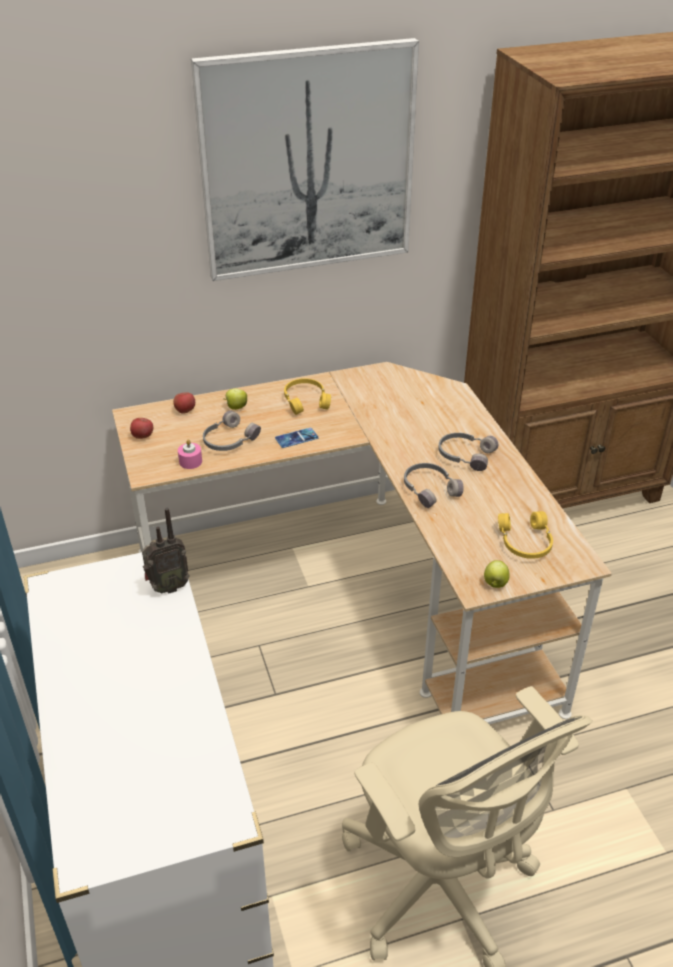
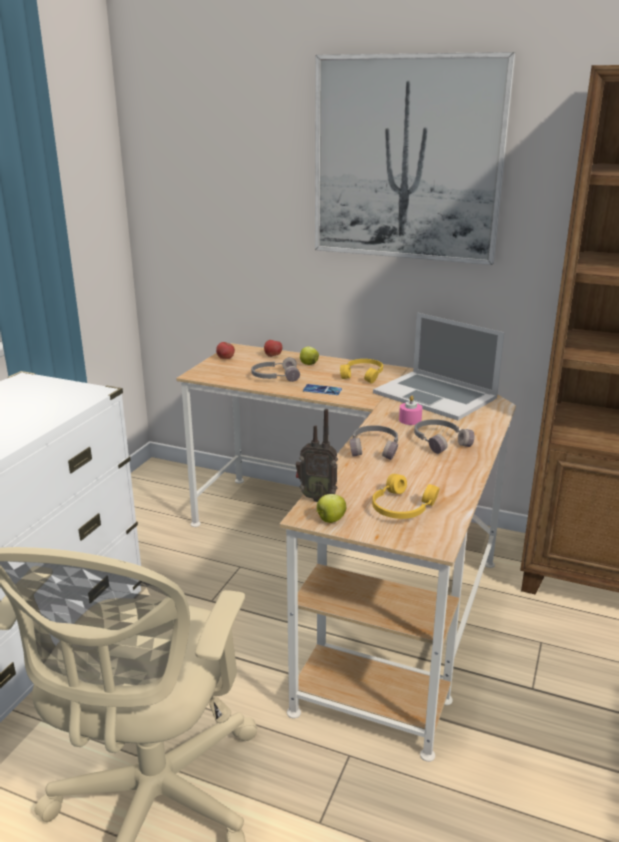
camera: 40 degrees right, 15 degrees down
radio [142,508,190,594] -> radio moved to [296,409,338,502]
pink candle [178,439,202,469] -> pink candle moved to [399,395,422,425]
none -> laptop [373,312,504,420]

